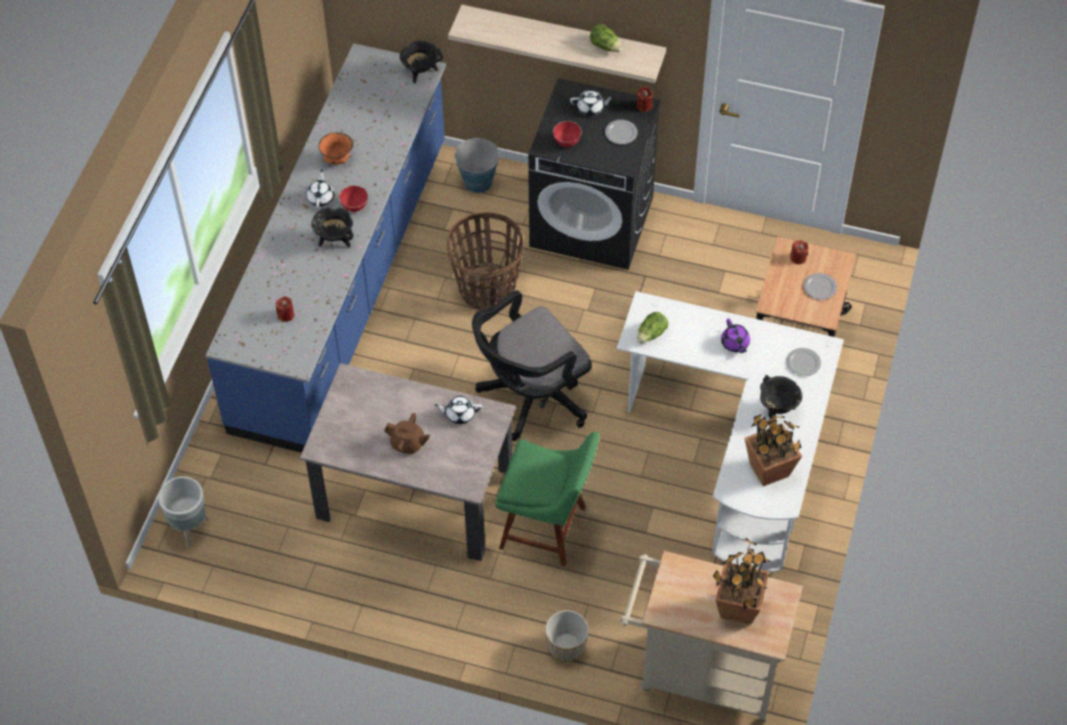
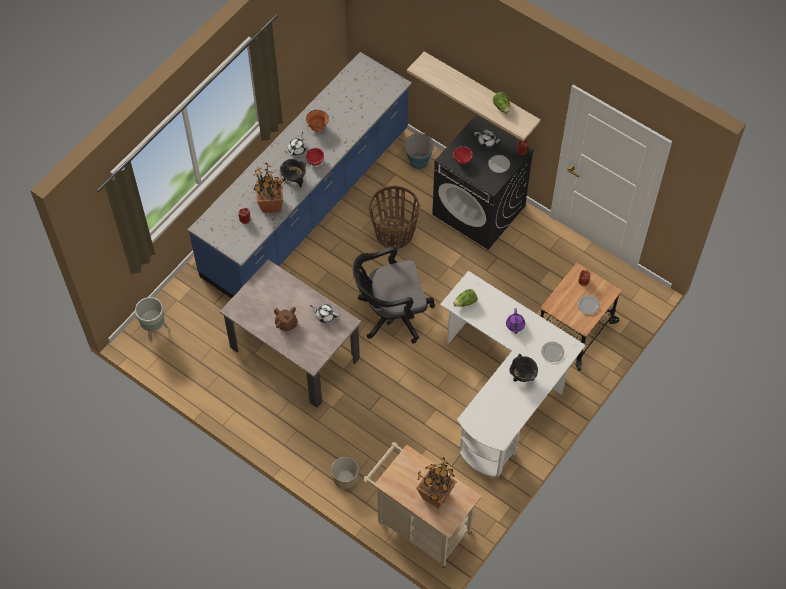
camera: 20 degrees right, 5 degrees up
black cooking pot [400,41,443,83] -> none
green chair [495,432,599,567] -> none
potted plant [745,404,802,486] -> potted plant moved to [253,163,284,213]

